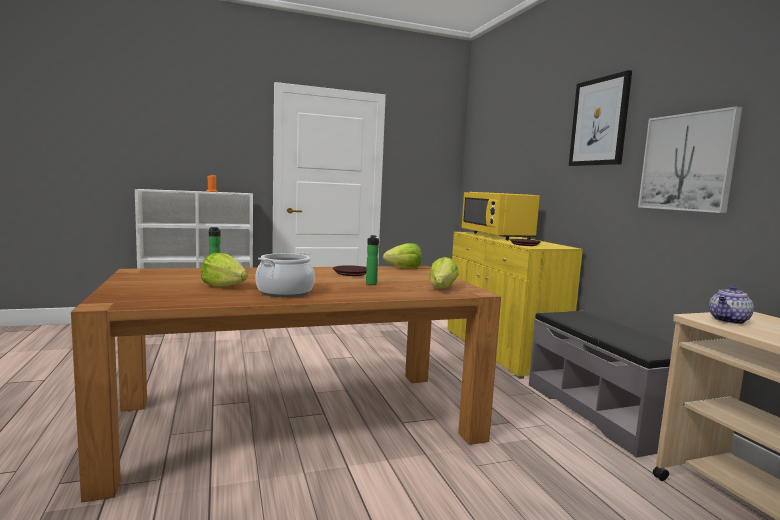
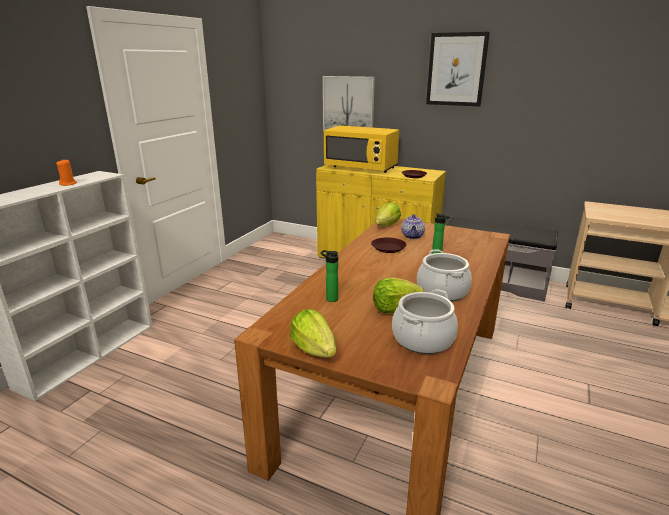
camera: 45 degrees left, 15 degrees up
lettuce [429,257,459,288] -> lettuce moved to [290,309,336,358]
picture [638,106,742,213] -> picture moved to [323,76,375,132]
teapot [709,286,754,324] -> teapot moved to [401,214,425,239]
none -> cooking pot [392,289,458,354]

